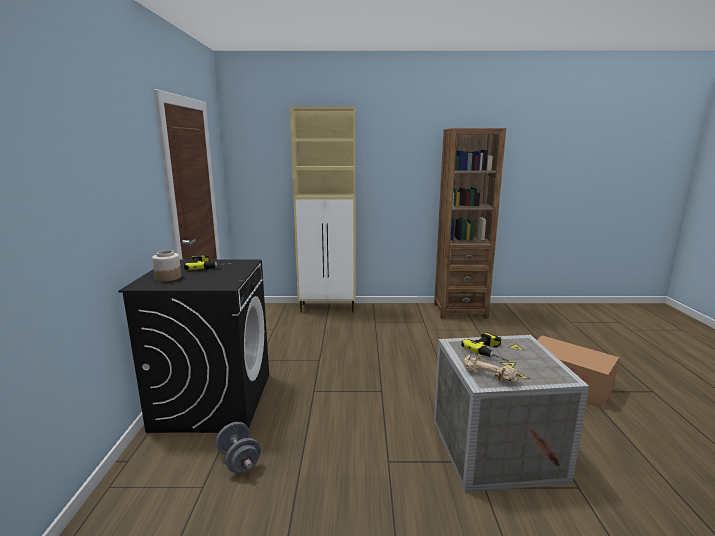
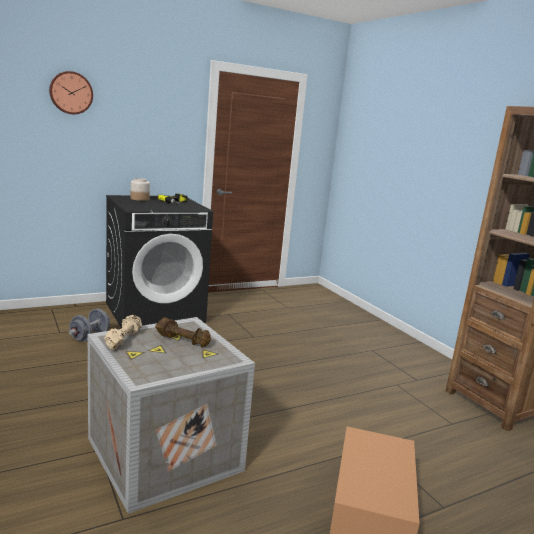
camera: 60 degrees right, 0 degrees up
beige cabinet [290,106,356,312] -> none
power drill [461,332,509,362] -> brown dumbbell [155,317,211,348]
none -> wall clock [49,71,93,114]

